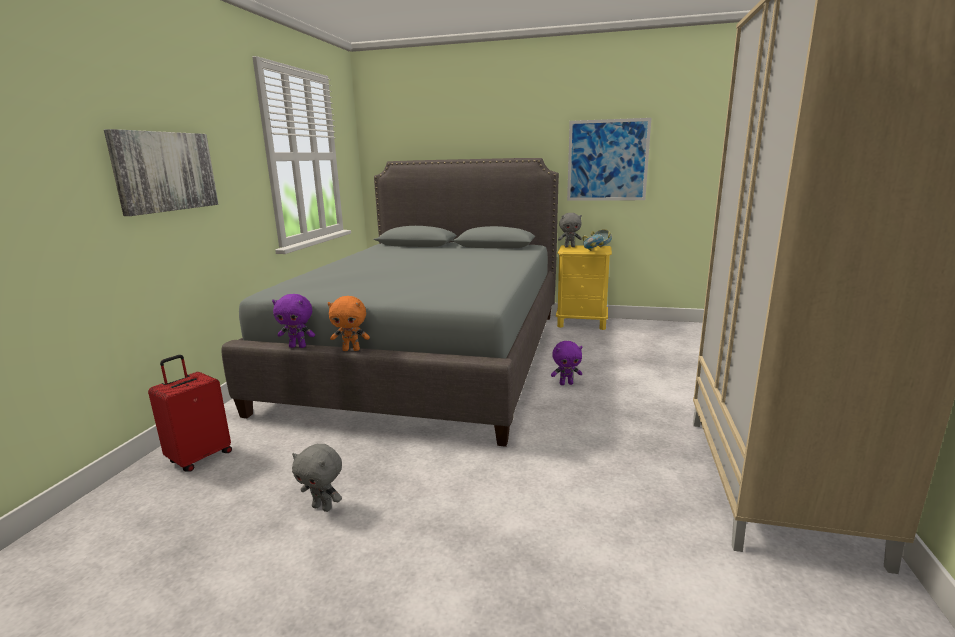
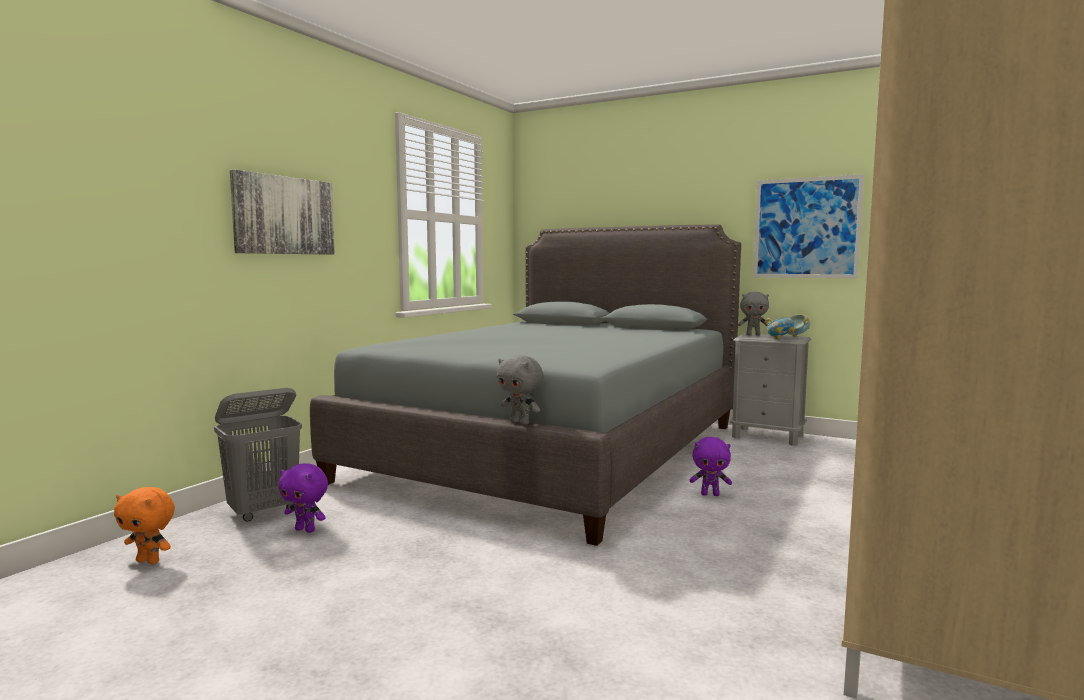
camera: 15 degrees right, 10 degrees down
red suitcase [148,355,232,472] -> grey laundry basket [214,388,302,522]
purple plush toy [272,294,315,348] -> purple plush toy moved to [278,463,328,533]
grey plush toy [292,444,342,512] -> grey plush toy moved to [497,355,544,425]
orange plush toy [328,296,370,351] -> orange plush toy moved to [114,487,175,564]
yellow nightstand [556,245,612,330] -> grey nightstand [730,333,811,446]

